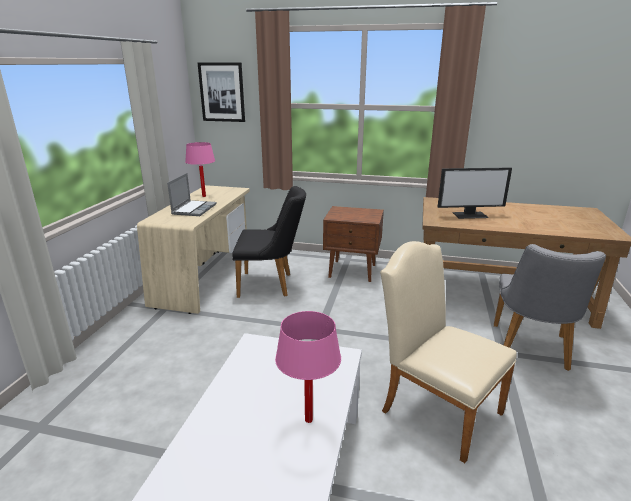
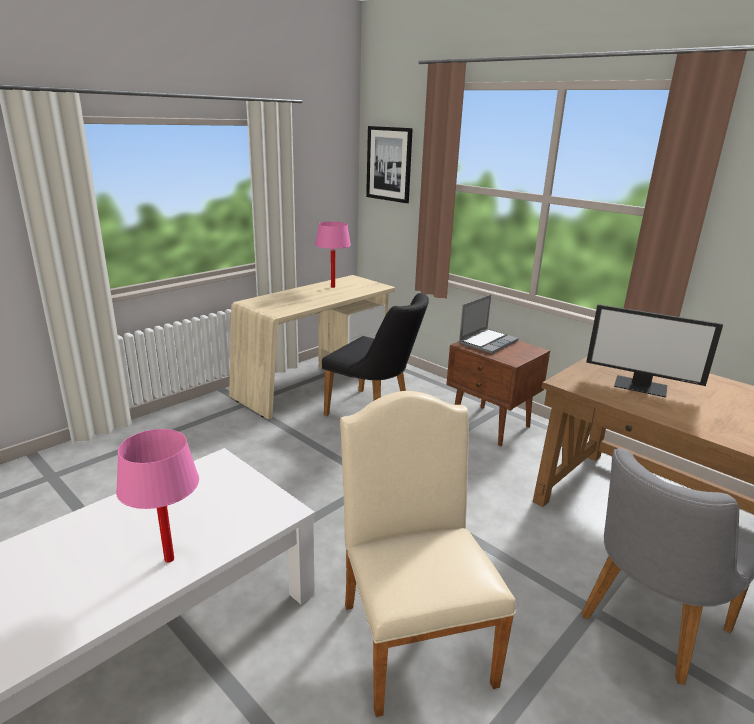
camera: 30 degrees right, 0 degrees up
laptop [167,173,217,216] -> laptop moved to [459,295,519,354]

